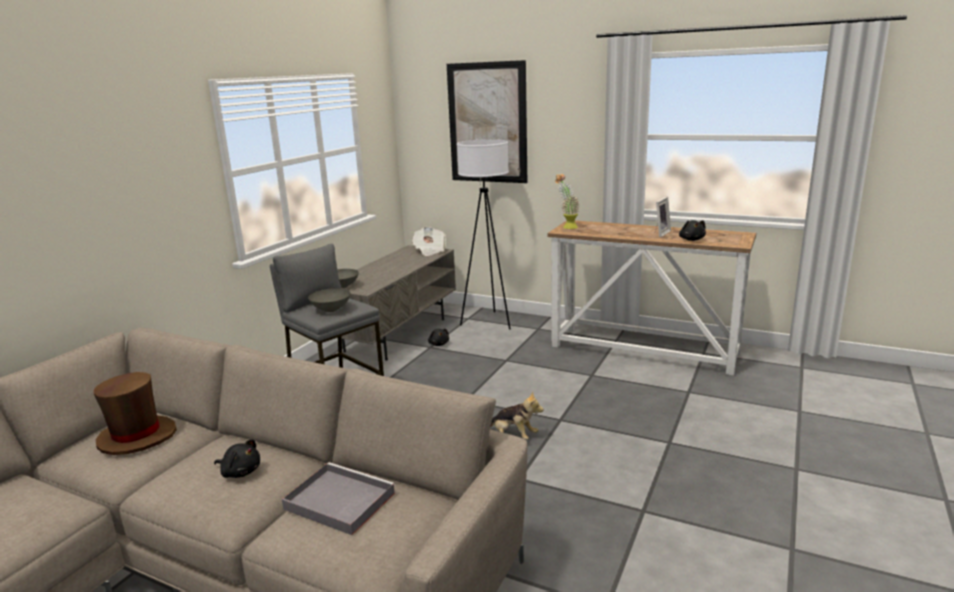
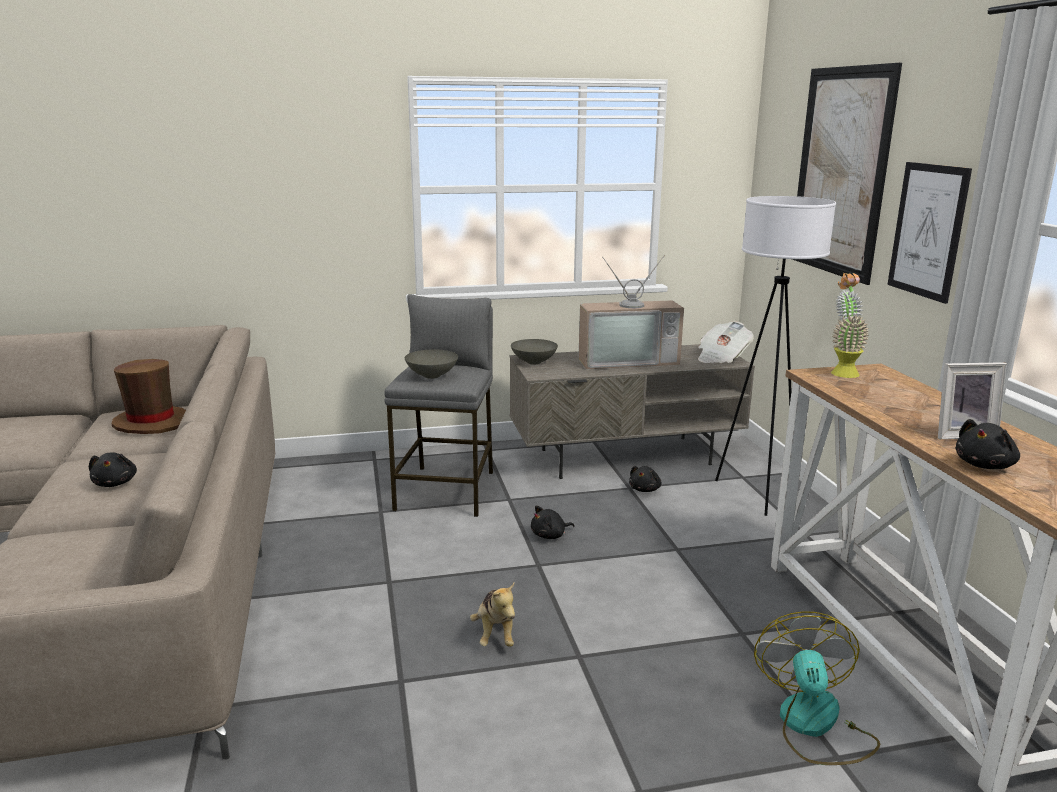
camera: 50 degrees right, 0 degrees up
grey tray [282,462,396,535] -> none
none -> black plush toy [531,506,575,539]
none -> television [578,255,684,369]
none -> fan [754,611,880,765]
none -> picture [887,162,972,304]

